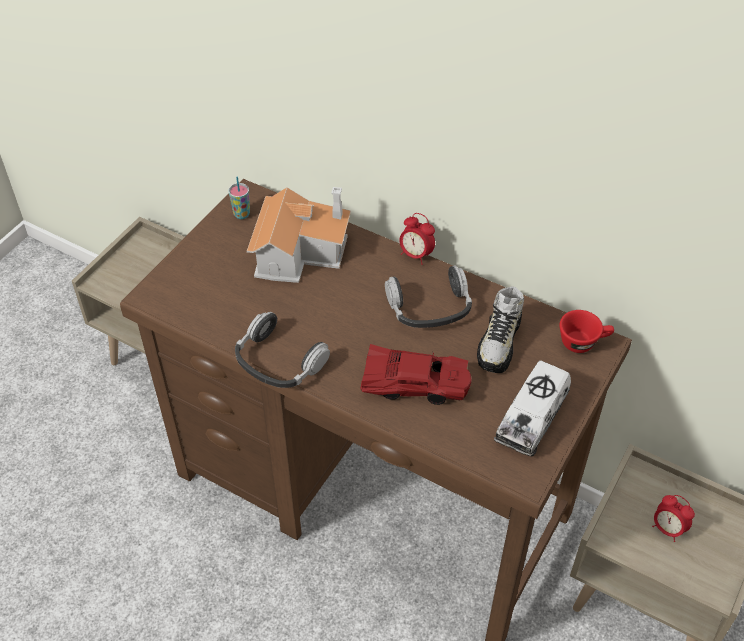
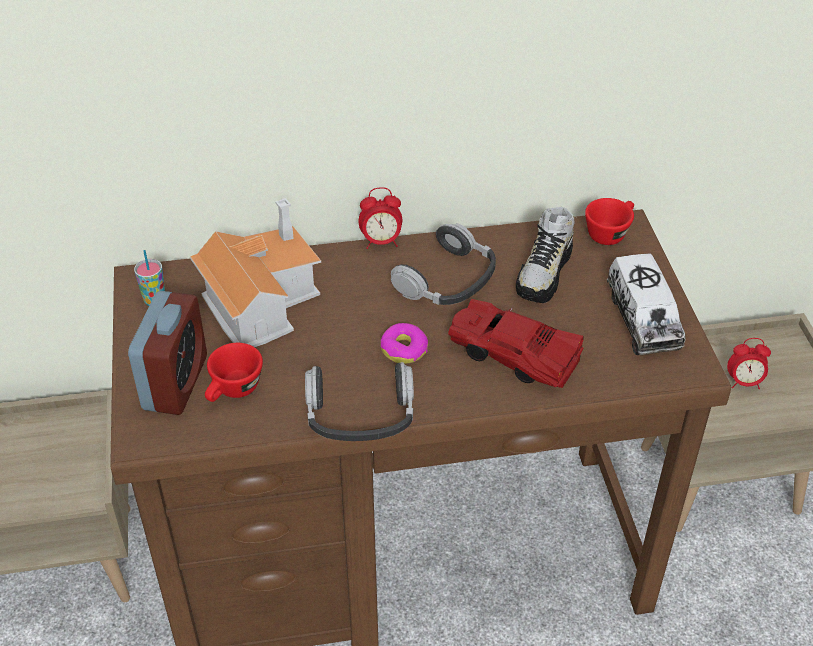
camera: 40 degrees left, 5 degrees down
red toy car [360,344,471,405] -> red toy car turned 120 degrees counterclockwise [448,299,584,388]
shoe [477,286,524,373] -> shoe turned 45 degrees clockwise [516,207,575,303]
none -> alarm clock [128,291,207,415]
none -> red cup [205,343,263,402]
none -> donut [380,323,428,364]

